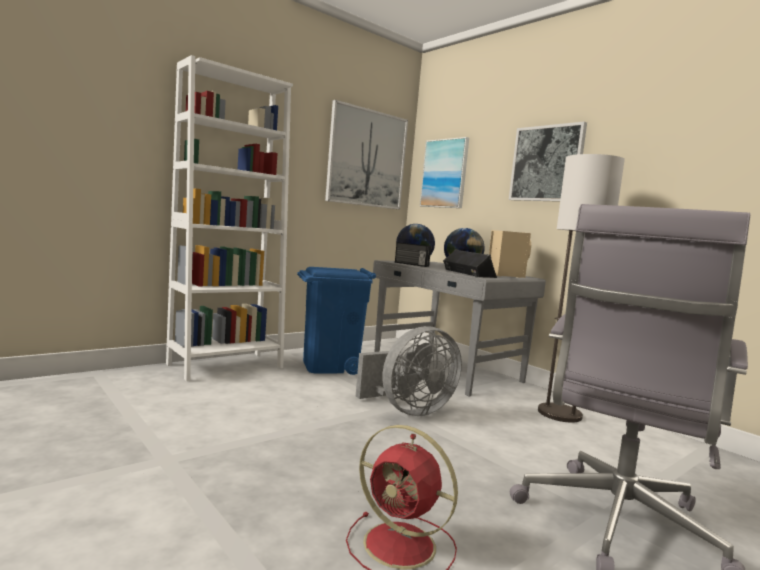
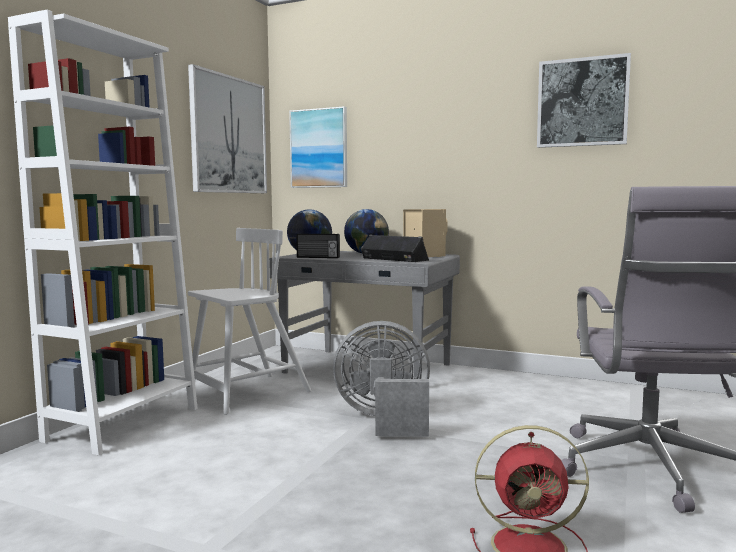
camera: 25 degrees left, 0 degrees up
blue trash can [297,267,376,375] -> white chair [188,228,311,415]
grey fan [356,326,462,416] -> grey fan turned 120 degrees counterclockwise [333,321,430,437]
picture [509,122,587,202] -> picture moved to [537,53,631,148]
floor lamp [538,154,625,423] -> none

